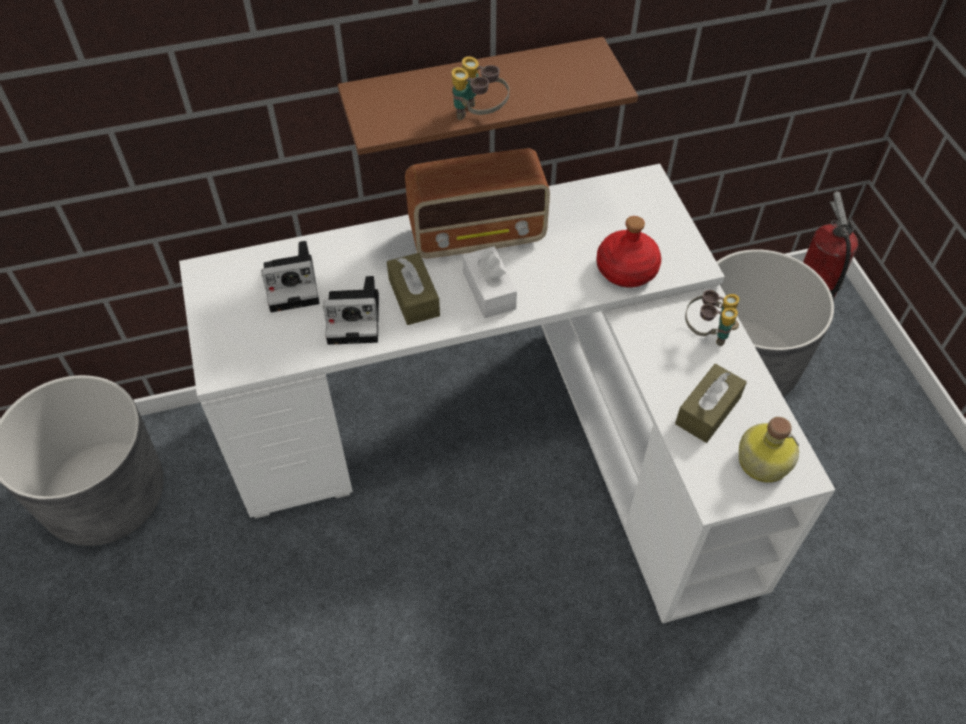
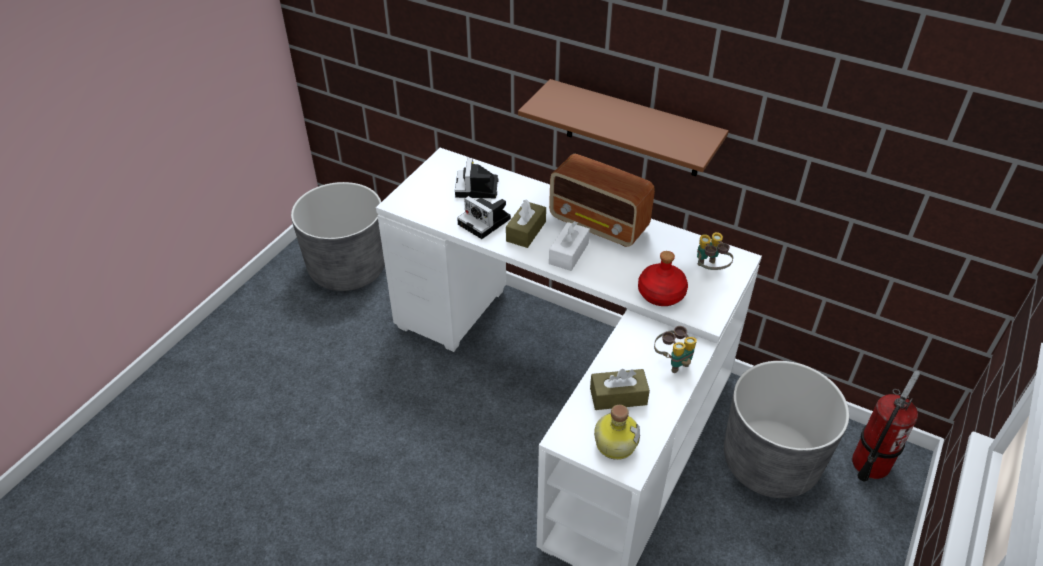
camera: 45 degrees right, 10 degrees down
camera [261,241,319,312] -> camera turned 60 degrees clockwise [455,158,499,198]
binoculars [452,56,509,120] -> binoculars moved to [697,232,733,270]

